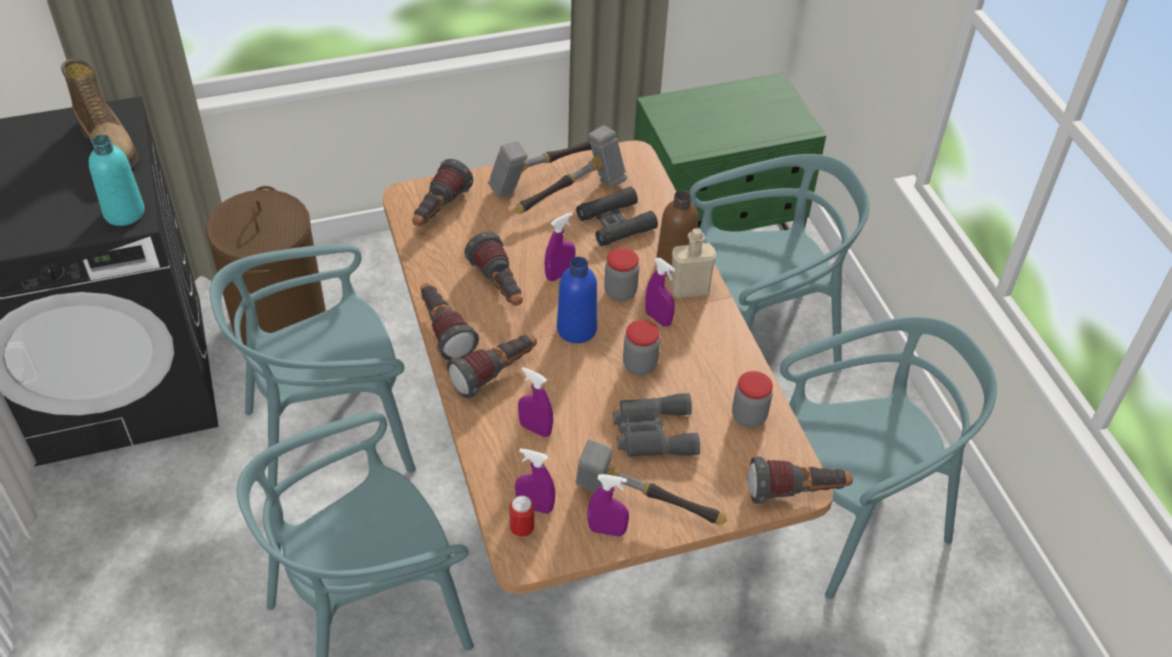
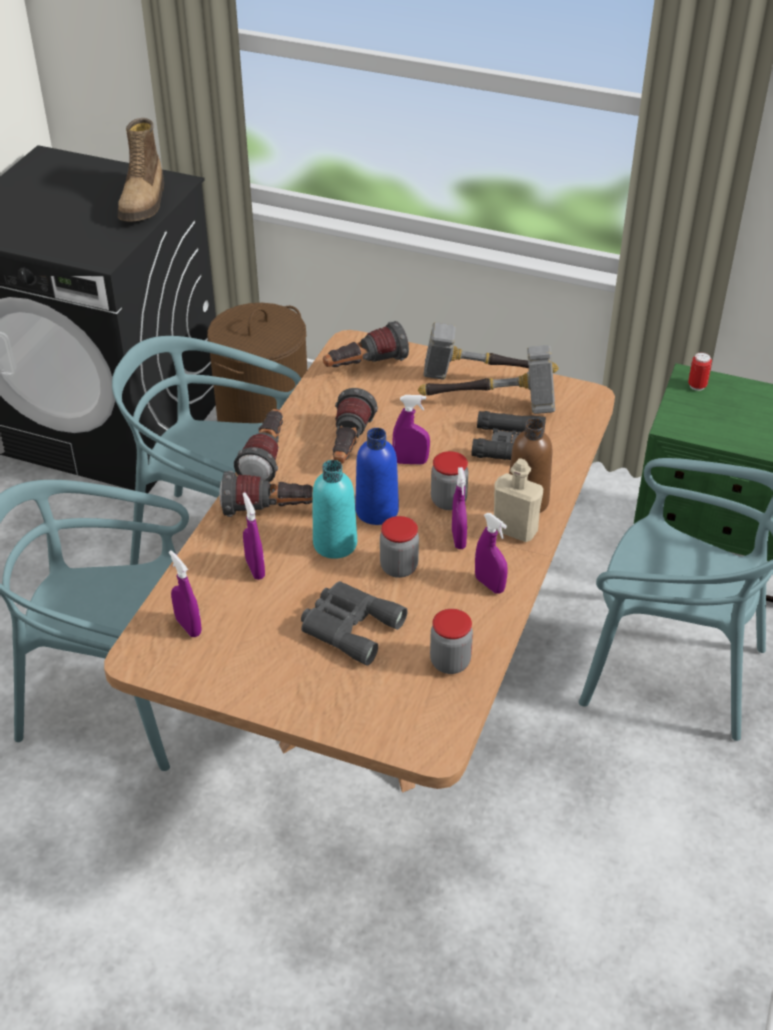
camera: 40 degrees right, 5 degrees down
turquoise bottle [89,135,145,226] -> turquoise bottle moved to [312,460,357,559]
can [509,496,534,537] -> can moved to [688,352,712,391]
hammer [576,439,727,525] -> none
purple spray bottle [588,474,629,537] -> purple spray bottle moved to [475,513,508,593]
flashlight [748,456,853,504] -> none
turquoise chair [780,317,997,599] -> none

